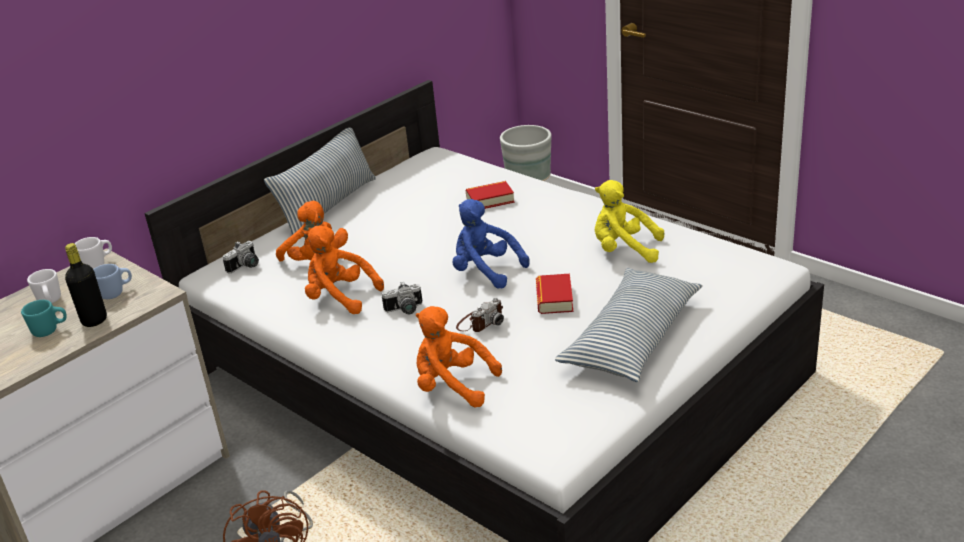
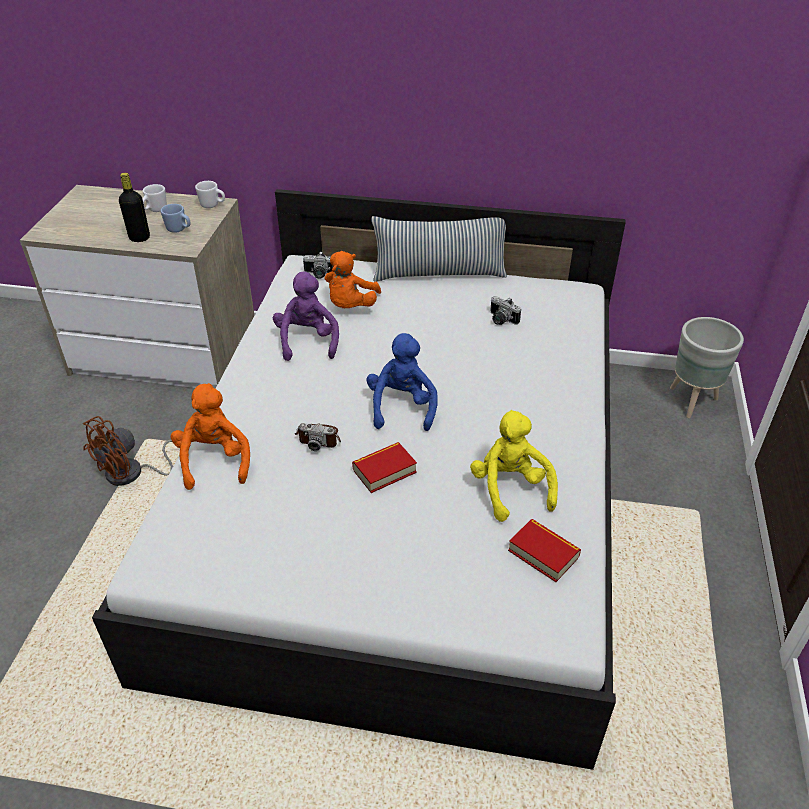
camera: 55 degrees right, 10 degrees up
turquoise mug [21,300,67,337] -> none
orange plush toy [305,225,384,314] -> purple plush toy [273,272,339,361]
camera [382,282,422,314] -> camera moved to [490,296,521,325]
book [466,181,514,209] -> book moved to [508,519,581,582]
pillow [555,268,703,382] -> none

